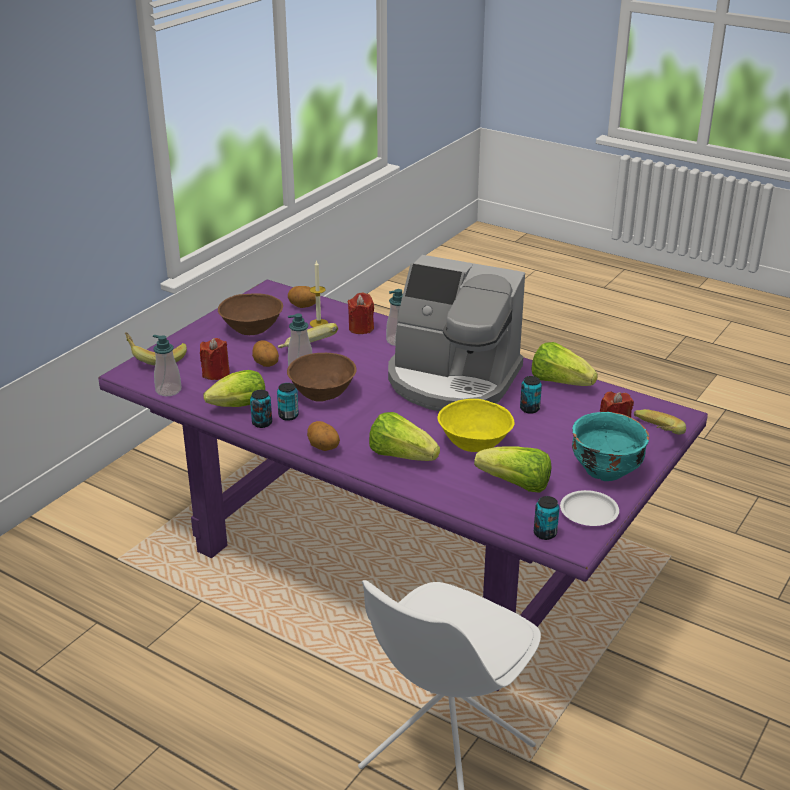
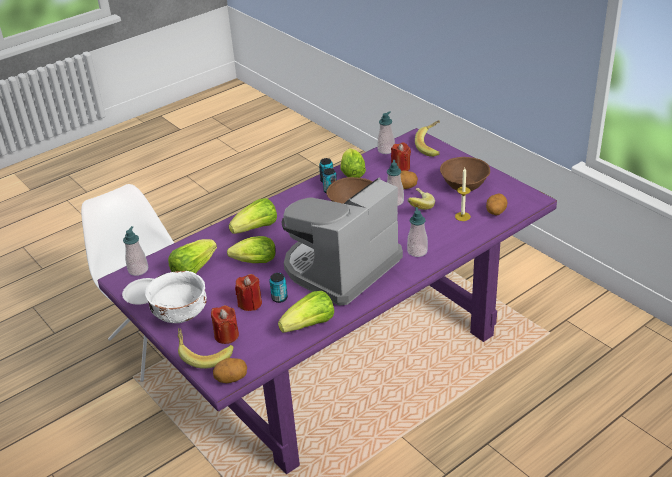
camera: 110 degrees right, 5 degrees up
potato [307,421,340,451] -> potato moved to [213,358,247,383]
red candle [347,293,374,334] -> red candle moved to [235,274,262,311]
yellow bowl [437,399,515,452] -> lettuce [227,236,276,263]
can [534,496,559,540] -> soap dispenser [123,226,148,276]
turquoise bowl [572,412,649,481] -> white bowl [145,271,207,323]

